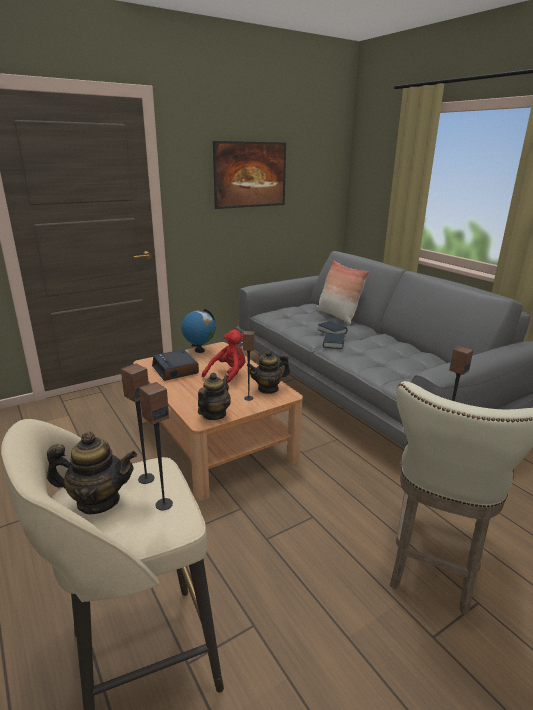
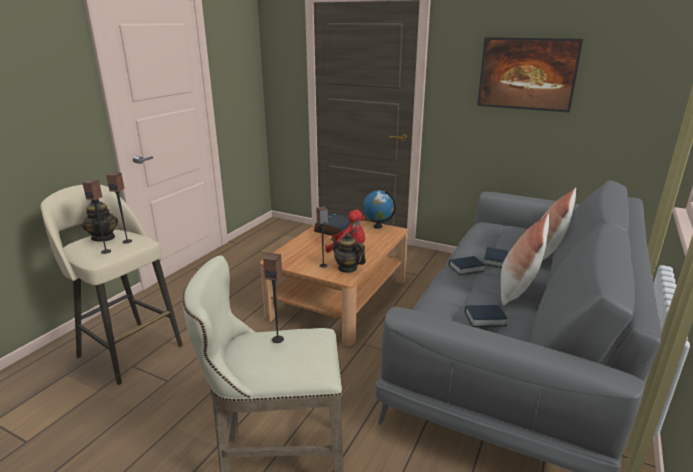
camera: 60 degrees right, 0 degrees up
teapot [198,373,231,420] -> none
none -> book [465,305,507,327]
none -> pillow [501,213,549,306]

